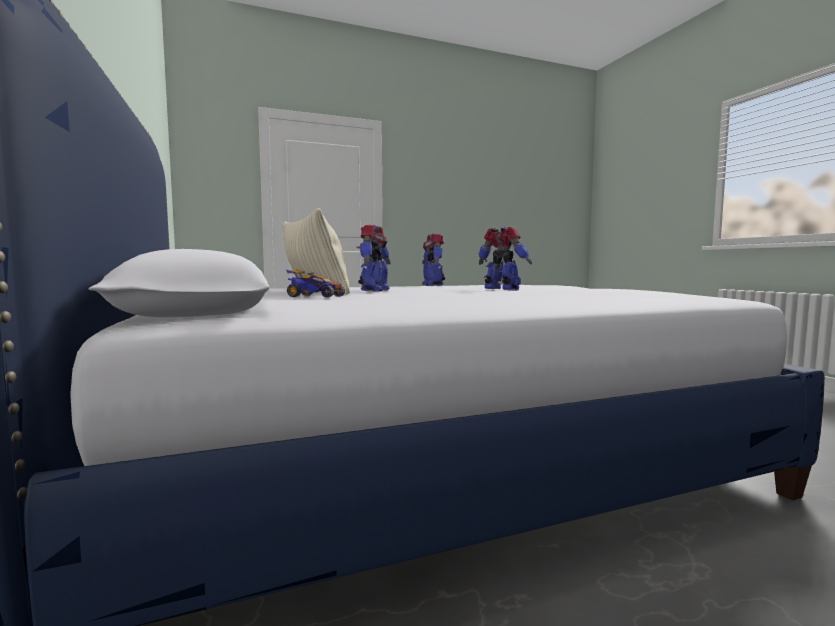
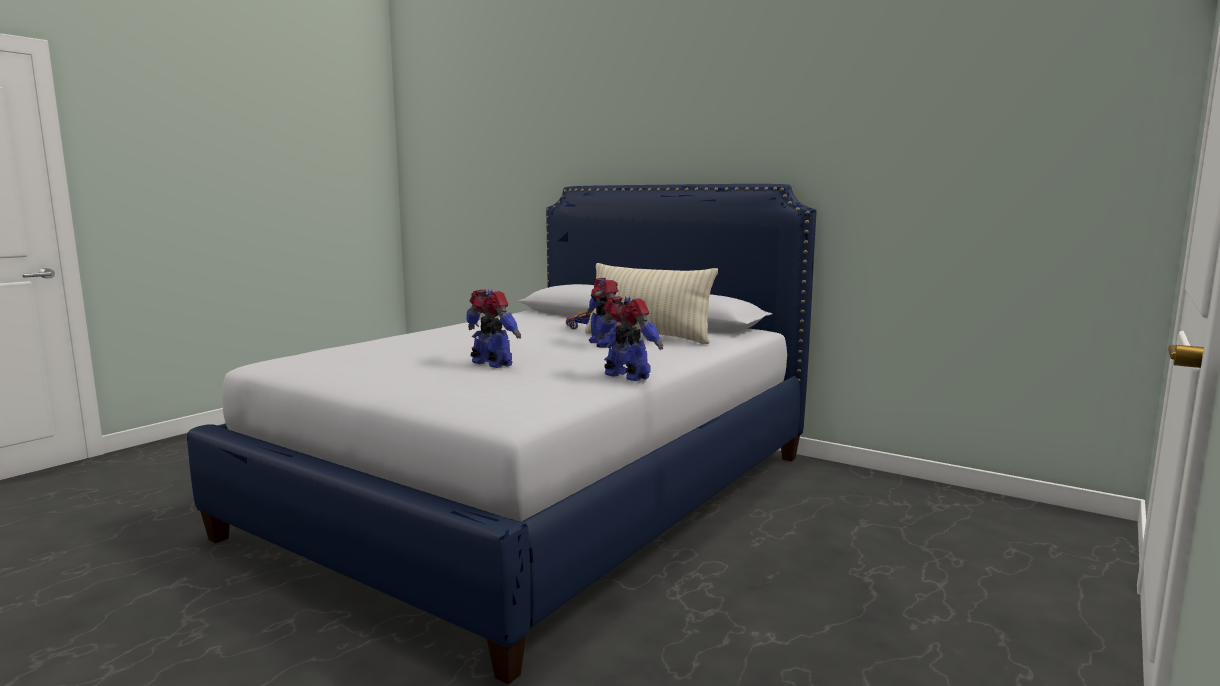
camera: 145 degrees right, 5 degrees up
toy robot [479,227,532,290] -> toy robot turned 150 degrees counterclockwise [466,289,521,368]

